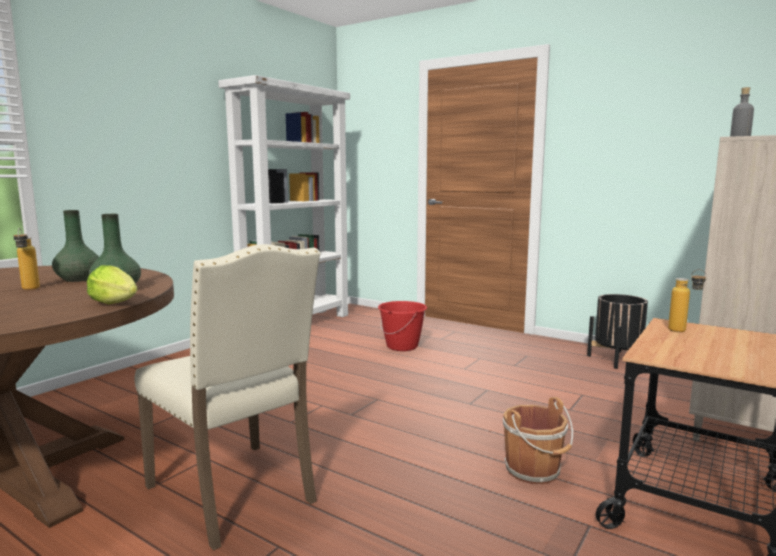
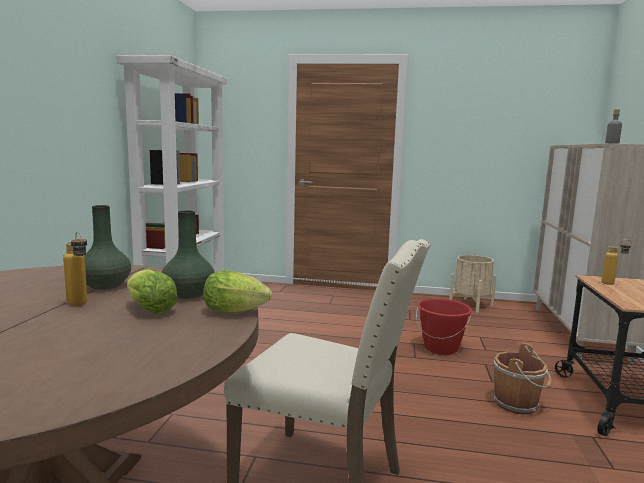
camera: 25 degrees left, 0 degrees up
red bucket [378,301,427,351] -> red bucket moved to [416,298,472,355]
black planter [587,294,650,369] -> beige planter [449,255,496,313]
none -> lettuce [127,269,178,313]

